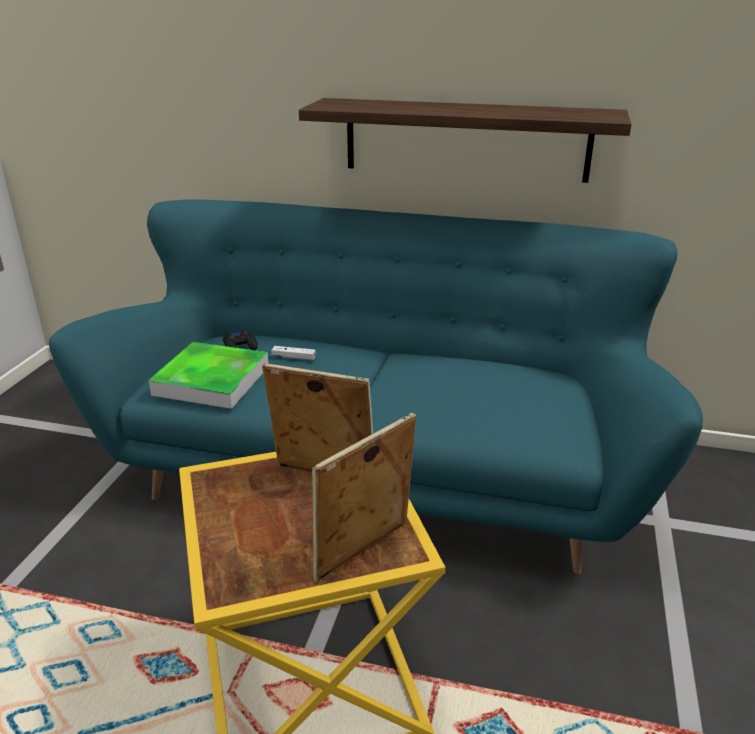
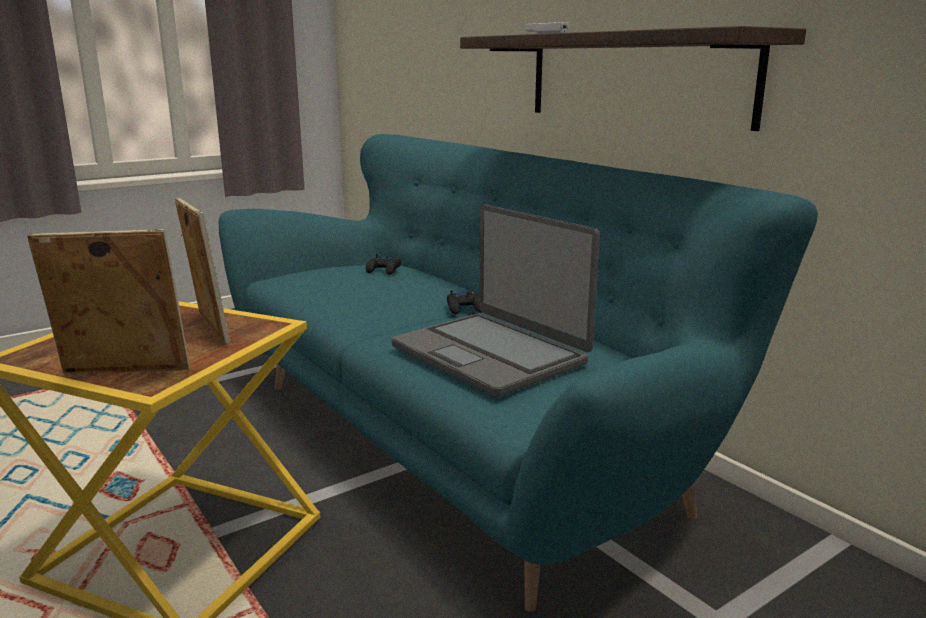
camera: 40 degrees right, 10 degrees down
tray [148,342,269,409] -> none
white game controller [272,346,316,361] -> white game controller moved to [525,22,569,34]
none -> laptop [392,204,600,397]
none -> black game controller [447,290,482,314]

